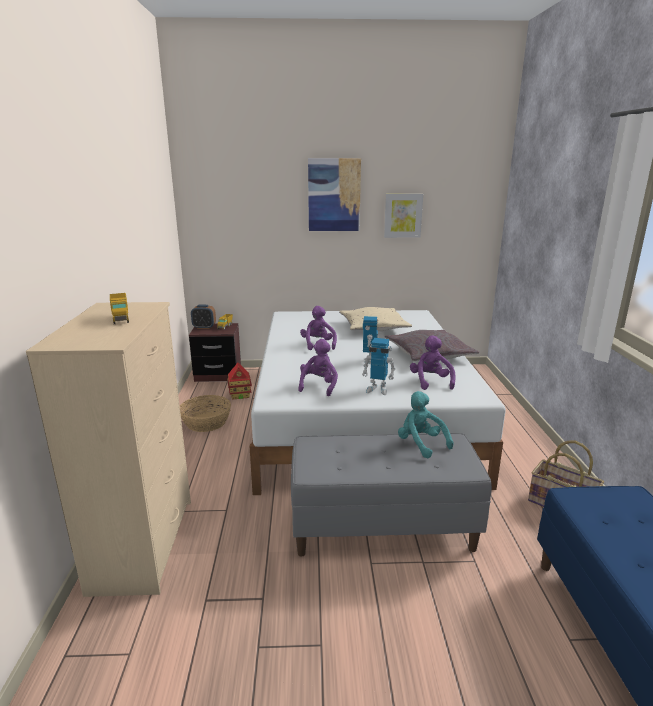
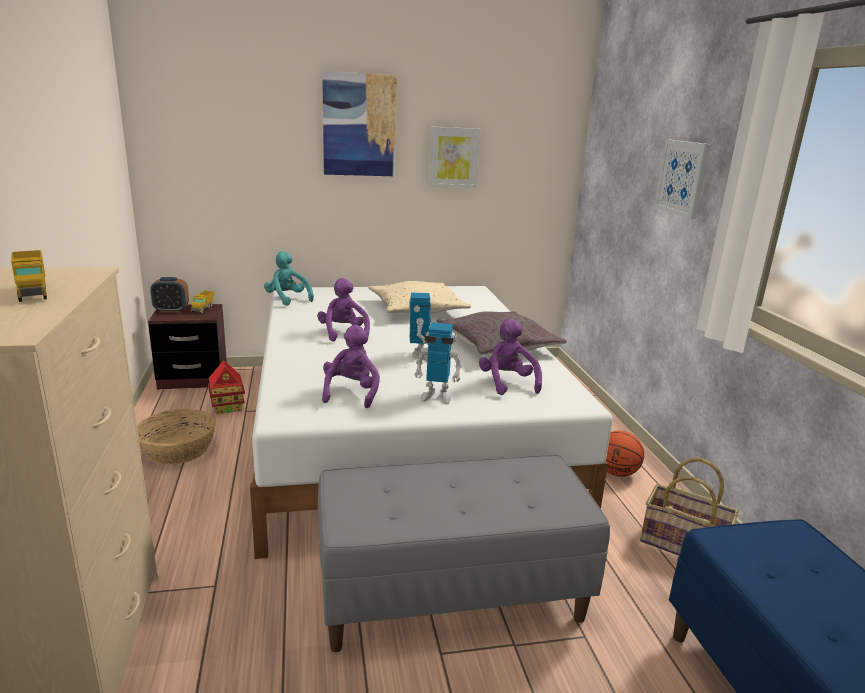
camera: 10 degrees left, 0 degrees up
turquoise plush toy [398,391,454,458] -> turquoise plush toy moved to [264,251,314,306]
none -> basketball [606,431,644,477]
none -> picture [654,139,710,219]

